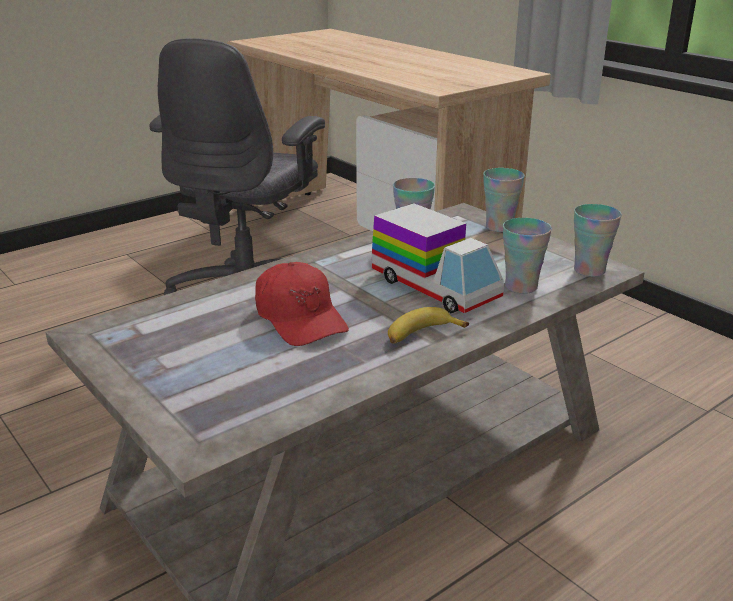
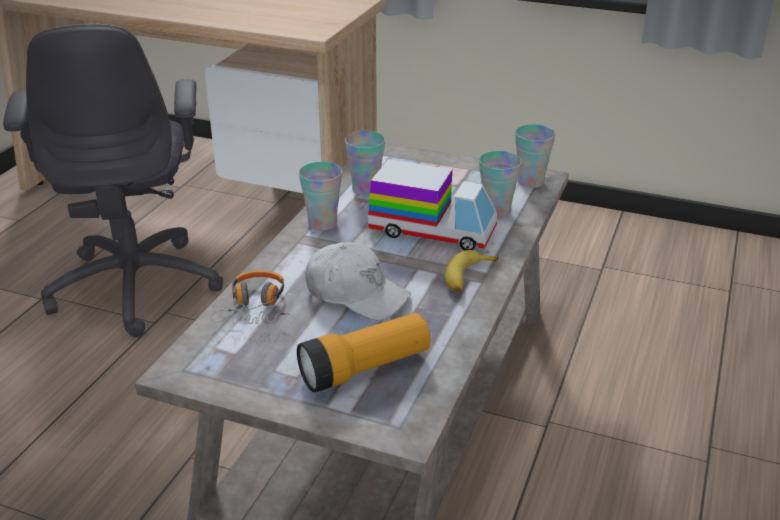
camera: 30 degrees left, 5 degrees up
red cap [255,262,349,346] -> white cap [305,242,411,320]
cup [483,168,525,232] -> cup moved to [299,162,342,231]
none -> headphones [210,271,290,325]
none -> flashlight [297,313,430,393]

